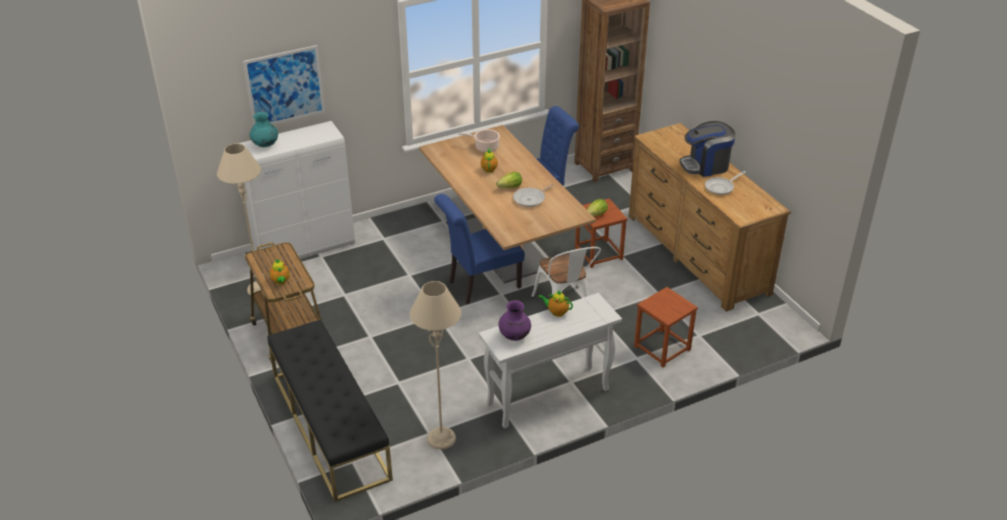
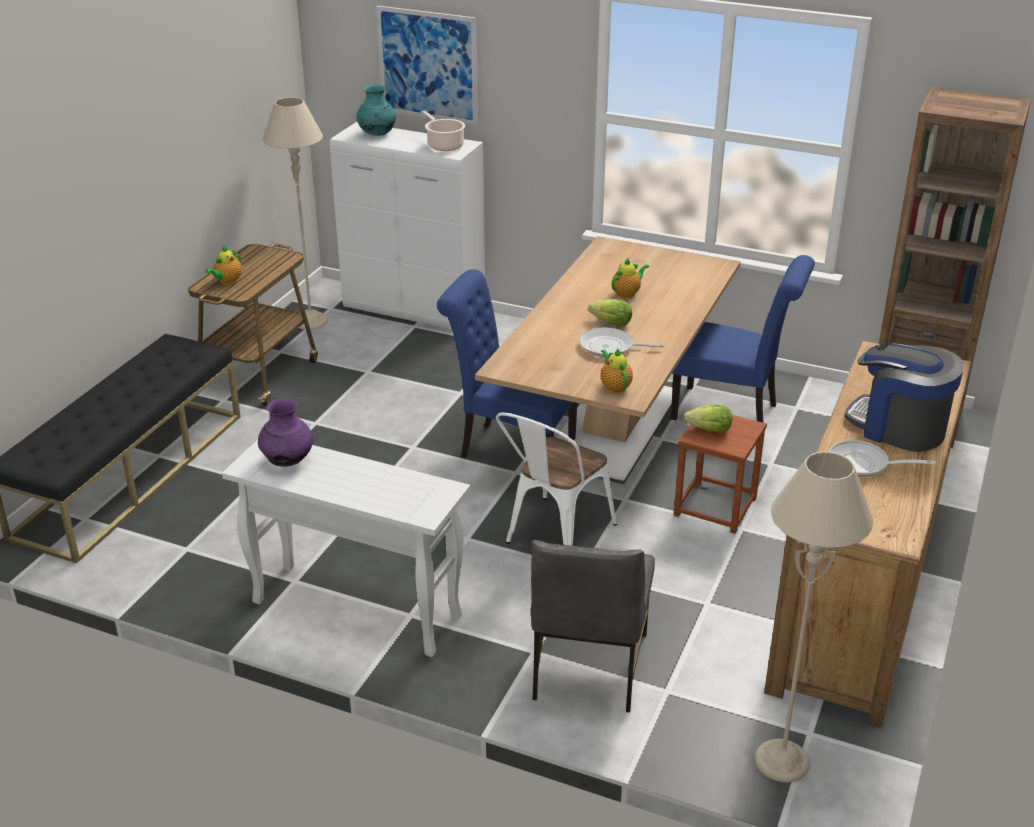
camera: 50 degrees right, 5 degrees down
beige floor lamp [410,281,461,449] -> beige floor lamp moved to [754,452,873,783]
cooking pot [458,129,500,152] -> cooking pot moved to [421,110,465,151]
teapot [538,291,573,317] -> teapot moved to [601,348,633,393]
brown stool [634,287,698,367] -> grey chair [531,540,655,713]

